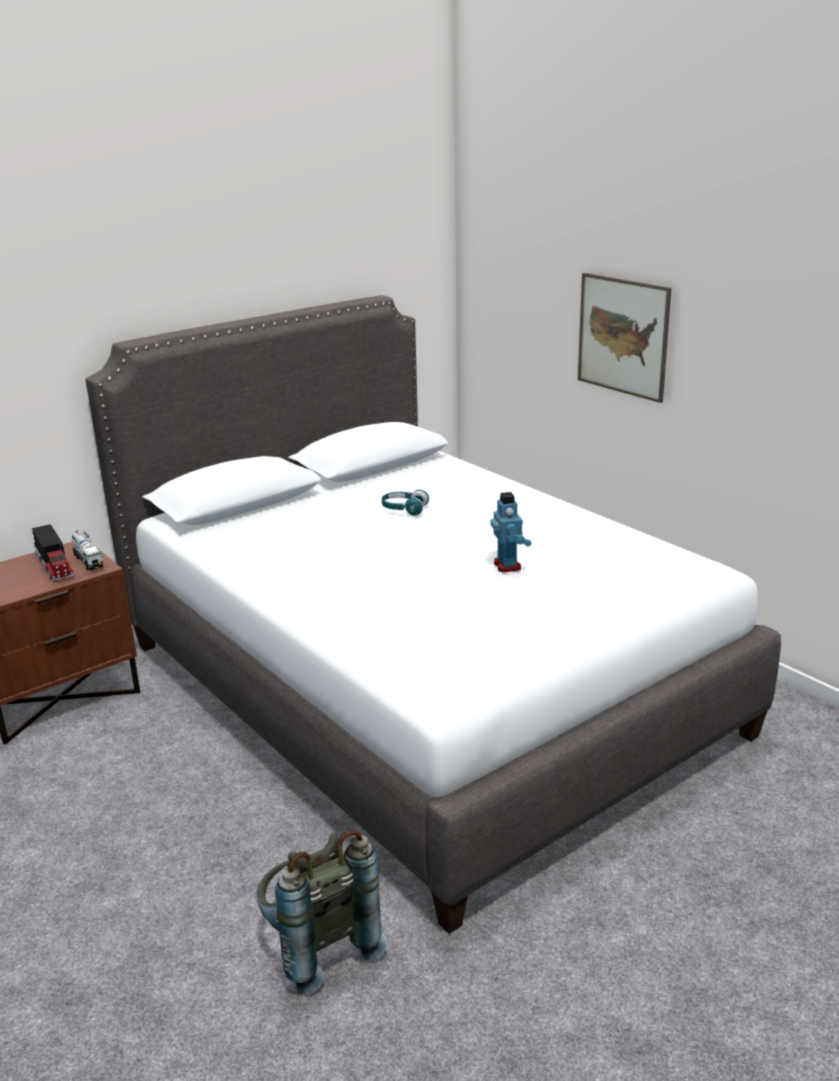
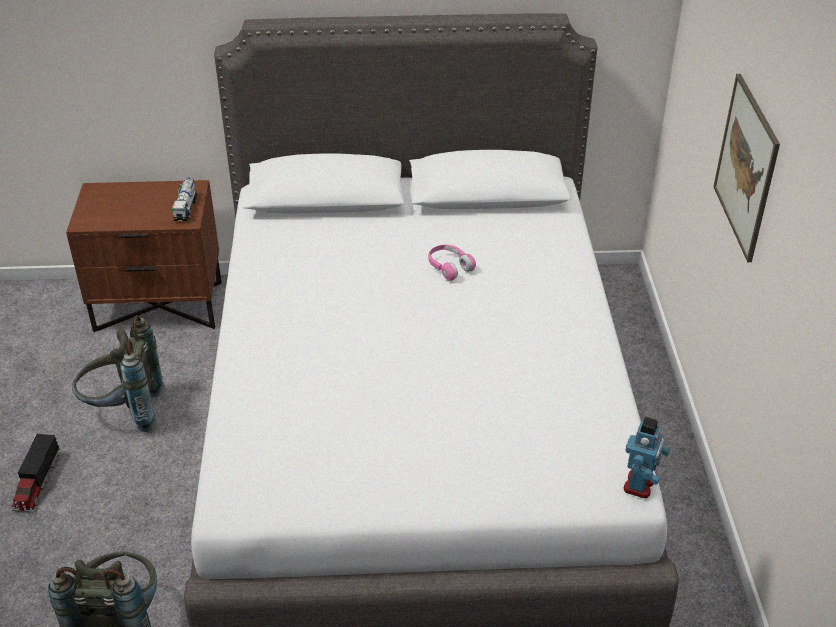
camera: 35 degrees right, 15 degrees up
toy truck [32,524,74,582] -> toy truck moved to [12,434,60,513]
turquoise headphones [382,490,429,515] -> pink headphones [429,245,476,281]
toy robot [491,492,531,573] -> toy robot moved to [624,417,670,498]
none -> grey backpack [72,315,165,432]

